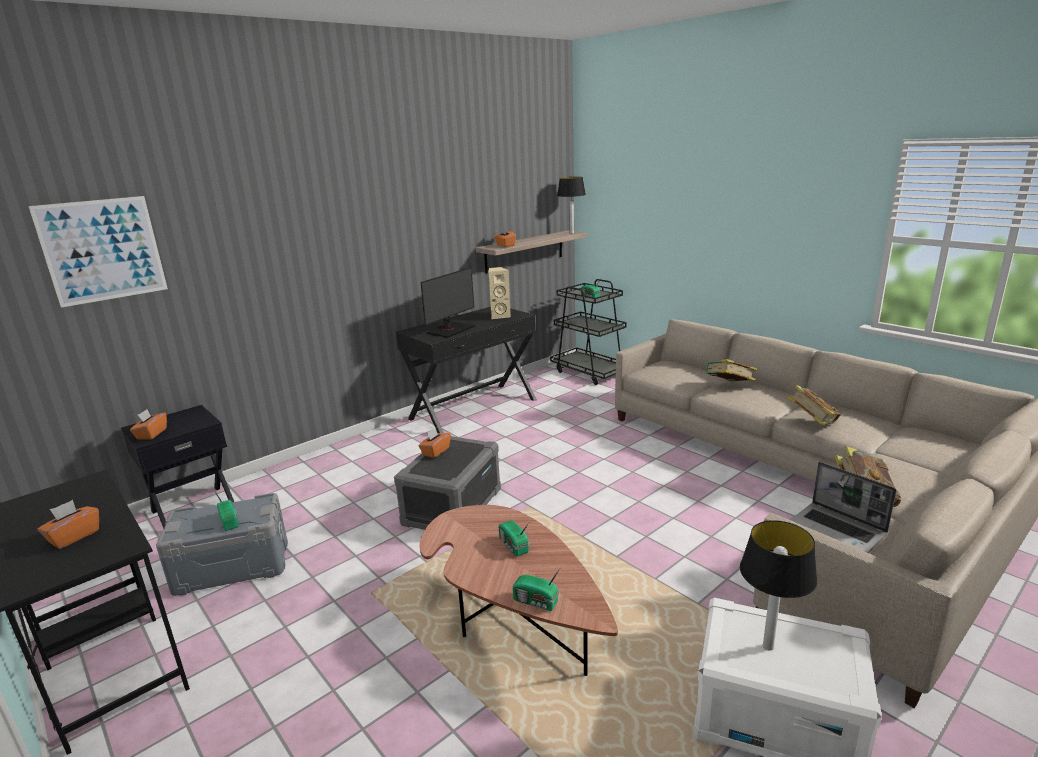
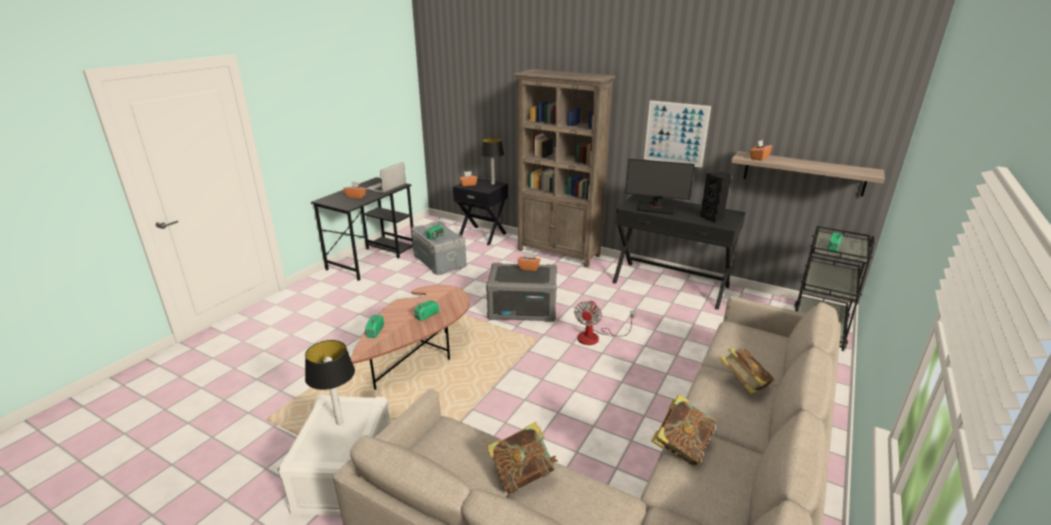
camera: 70 degrees right, 5 degrees up
picture [29,196,168,308] -> picture moved to [644,100,711,168]
beige speaker [489,267,511,319] -> black speaker [700,172,731,223]
table lamp [557,177,586,234] -> table lamp moved to [480,138,504,185]
laptop [791,462,896,553] -> laptop moved to [366,162,406,194]
none -> brown bookcase [514,69,615,267]
none -> fan [574,300,636,345]

